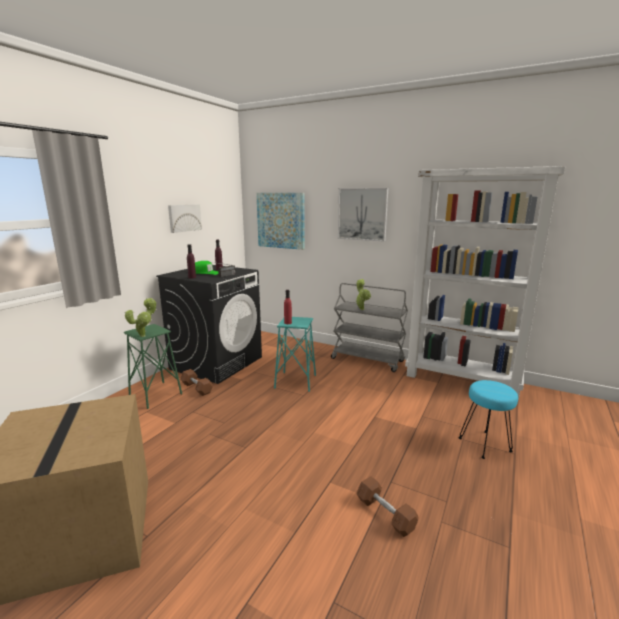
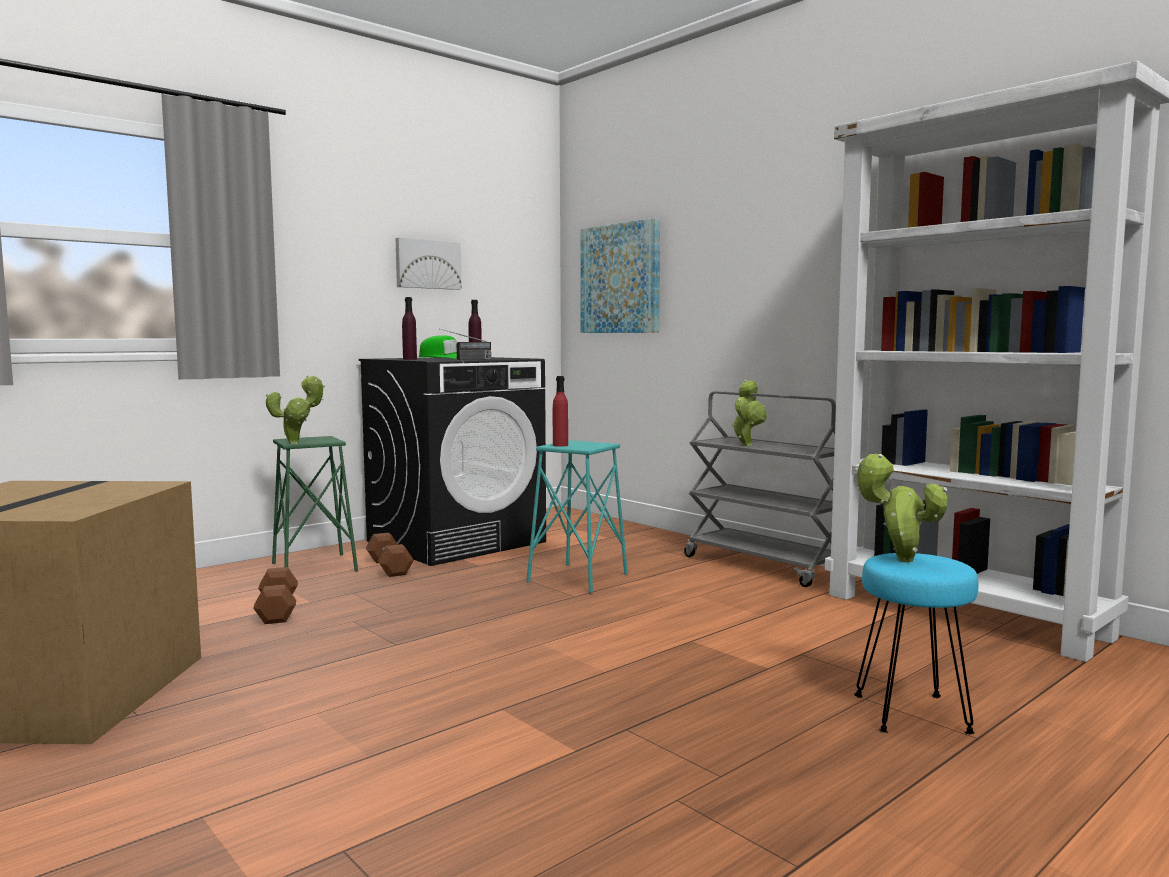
camera: 20 degrees right, 10 degrees down
picture [338,188,388,241] -> none
brown dumbbell [357,476,419,537] -> brown dumbbell moved to [253,567,298,624]
none -> potted plant [855,453,948,562]

